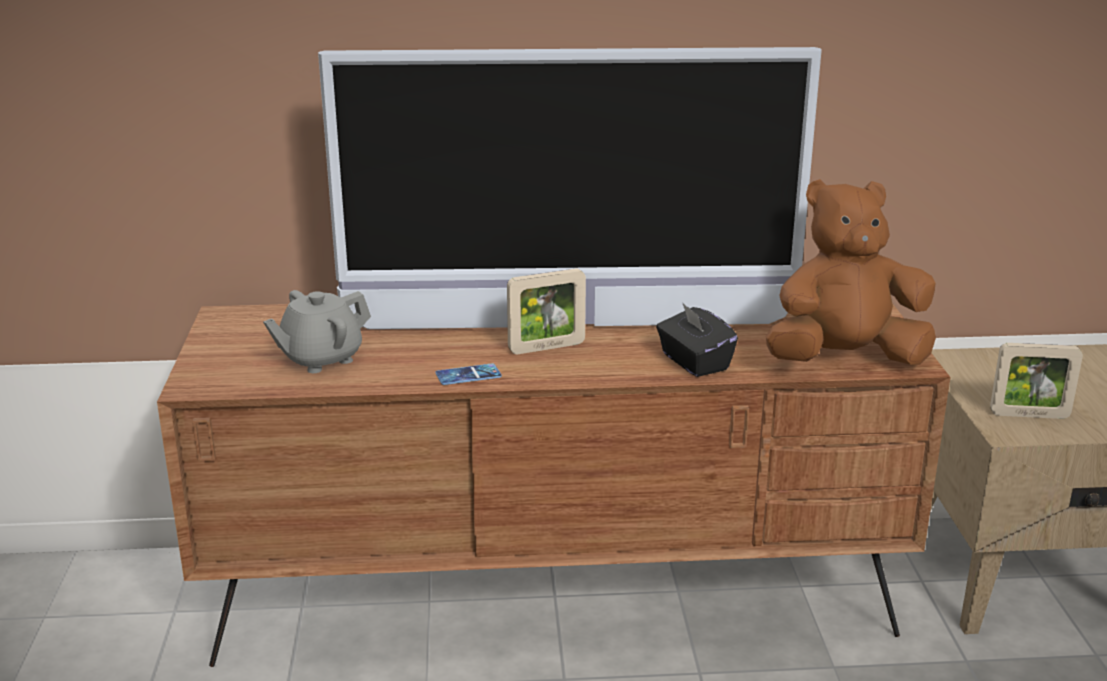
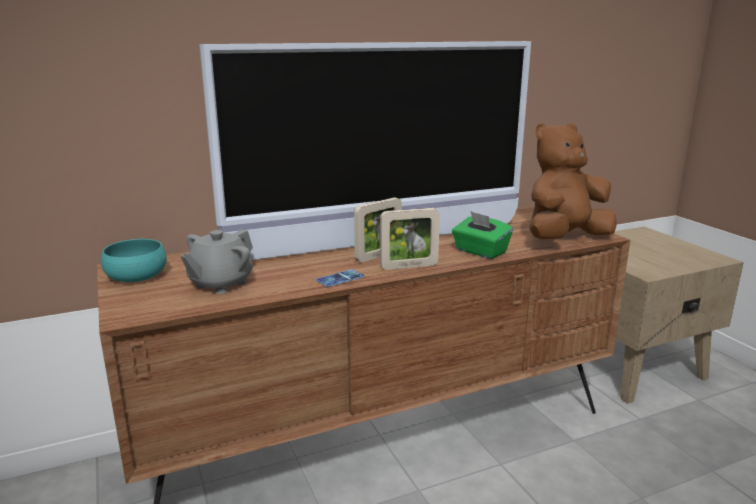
camera: 20 degrees left, 5 degrees down
black tissue box [656,302,738,377] -> green tissue box [452,211,513,259]
picture frame [990,343,1083,419] -> picture frame moved to [380,208,440,270]
none -> turquoise bowl [101,239,167,282]

